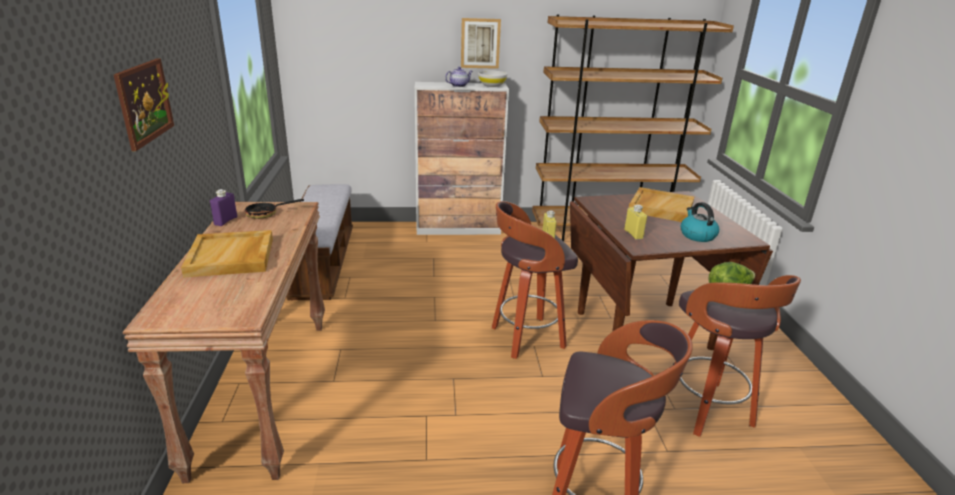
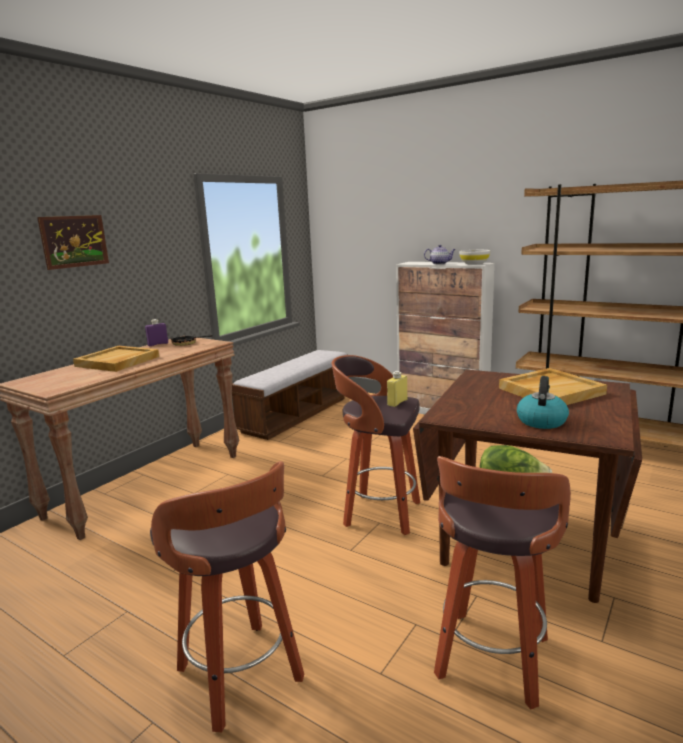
camera: 40 degrees right, 10 degrees down
picture [461,18,501,69] -> none
yellow bottle [624,204,647,240] -> none

